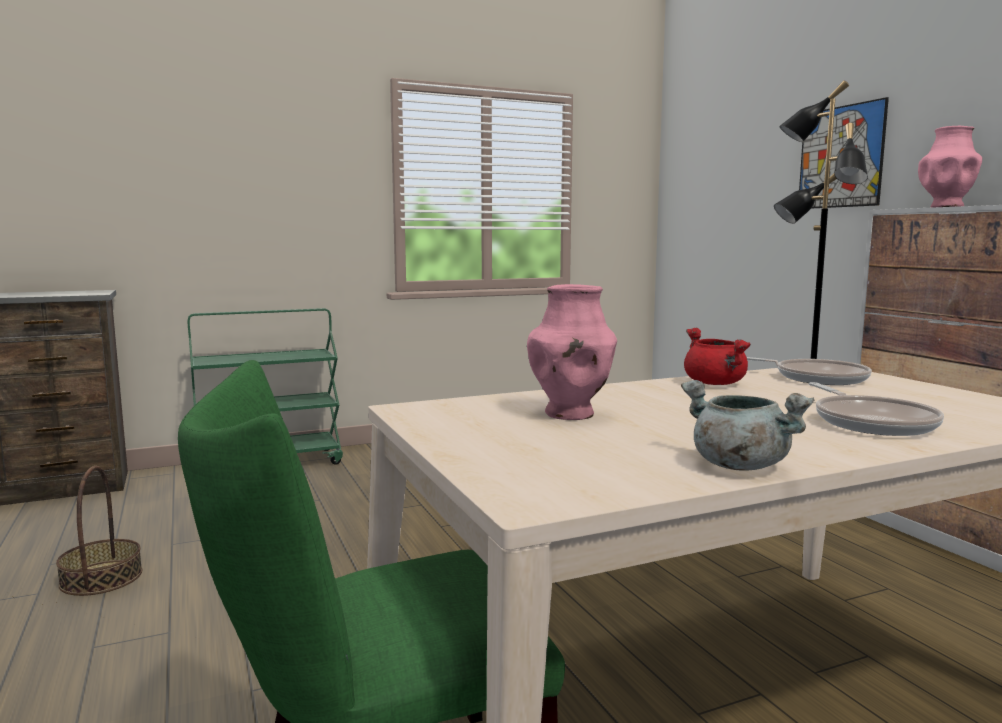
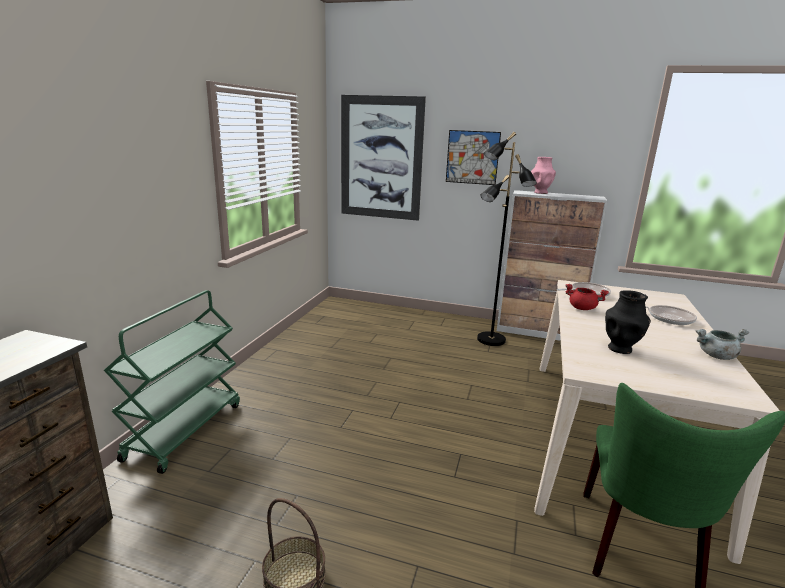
camera: 50 degrees left, 10 degrees up
pink vase [527,284,617,420] -> black vase [605,290,651,354]
none -> picture [341,95,426,221]

